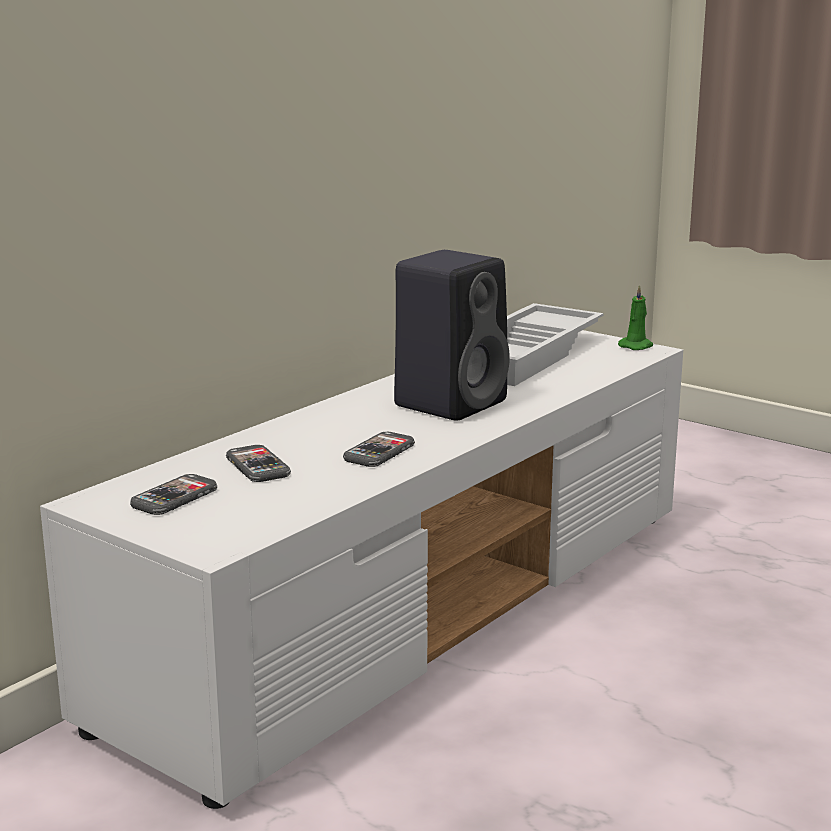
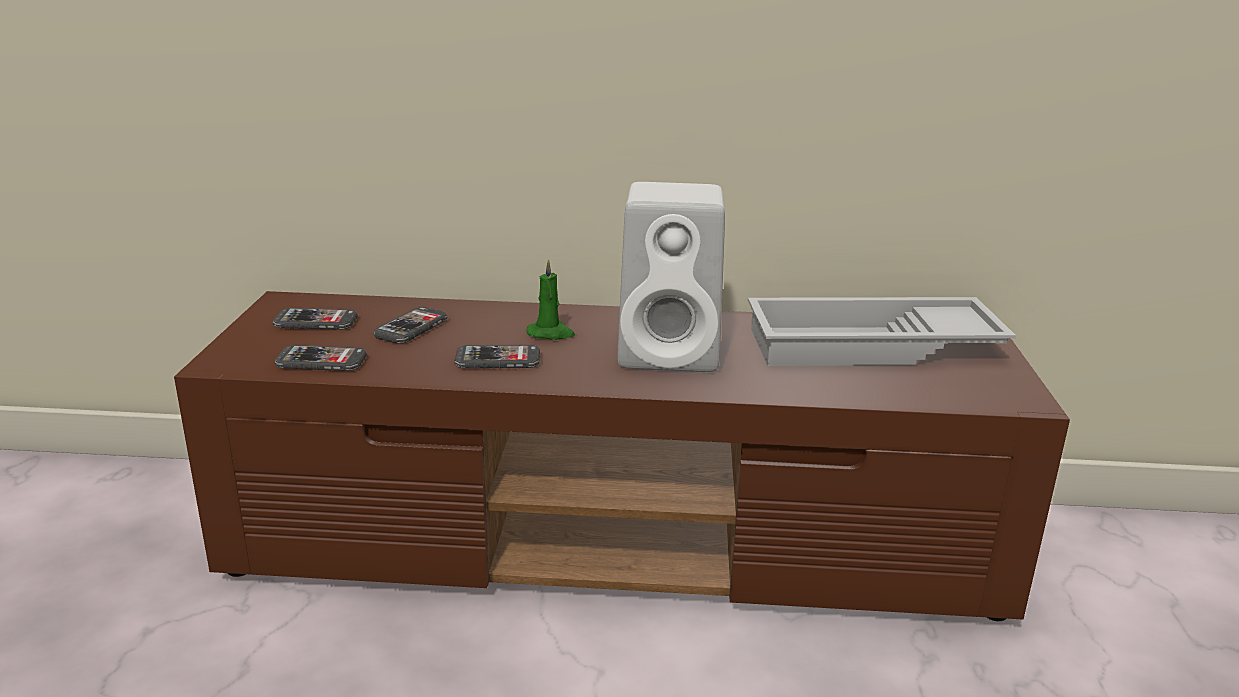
camera: 55 degrees right, 5 degrees up
white tv stand [40,330,683,809] -> brown tv stand [174,291,1070,621]
black speaker [394,250,510,421] -> white speaker [618,182,725,372]
green candle [618,285,653,350] -> green candle moved to [526,259,575,340]
none -> phone [274,345,367,371]

